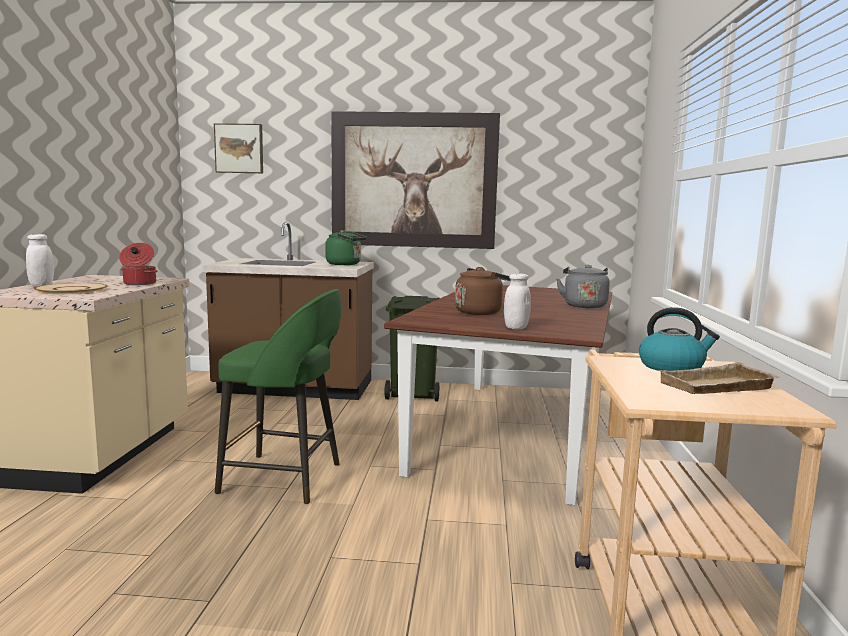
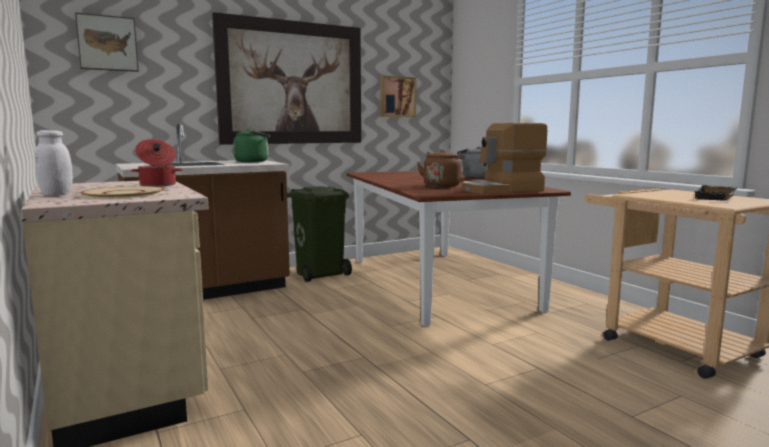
camera: 35 degrees left, 0 degrees up
green stool [215,289,341,504] -> none
white jar [504,273,531,329] -> coffee machine [462,123,547,194]
kettle [639,307,720,371] -> none
beige tray [659,362,780,394] -> black tray [693,185,738,201]
none -> picture [380,76,416,117]

